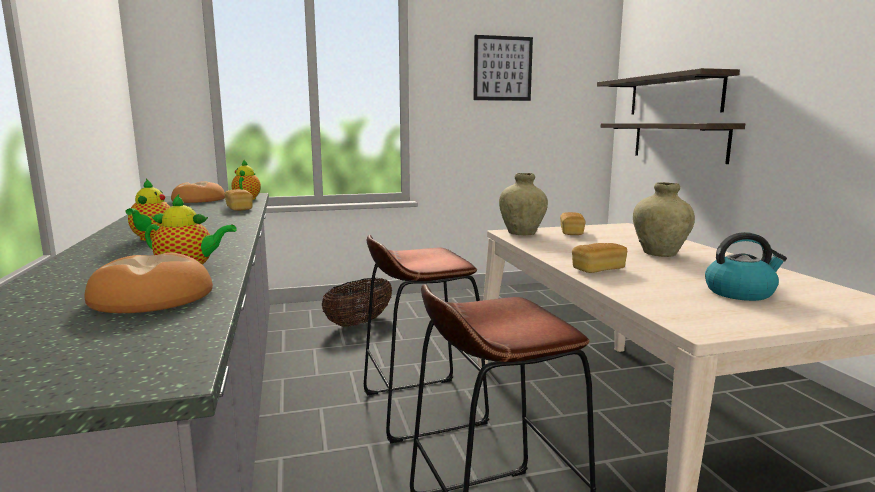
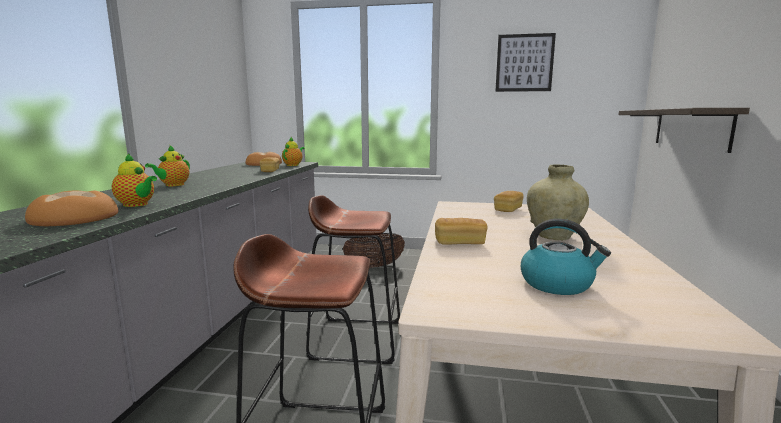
camera: 25 degrees right, 0 degrees up
beige vase [499,173,548,236] -> none
shelf [597,68,740,114] -> none

